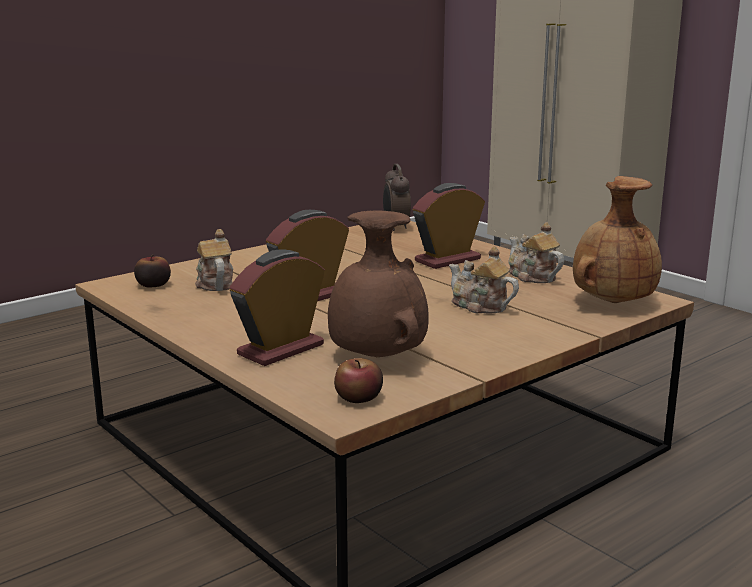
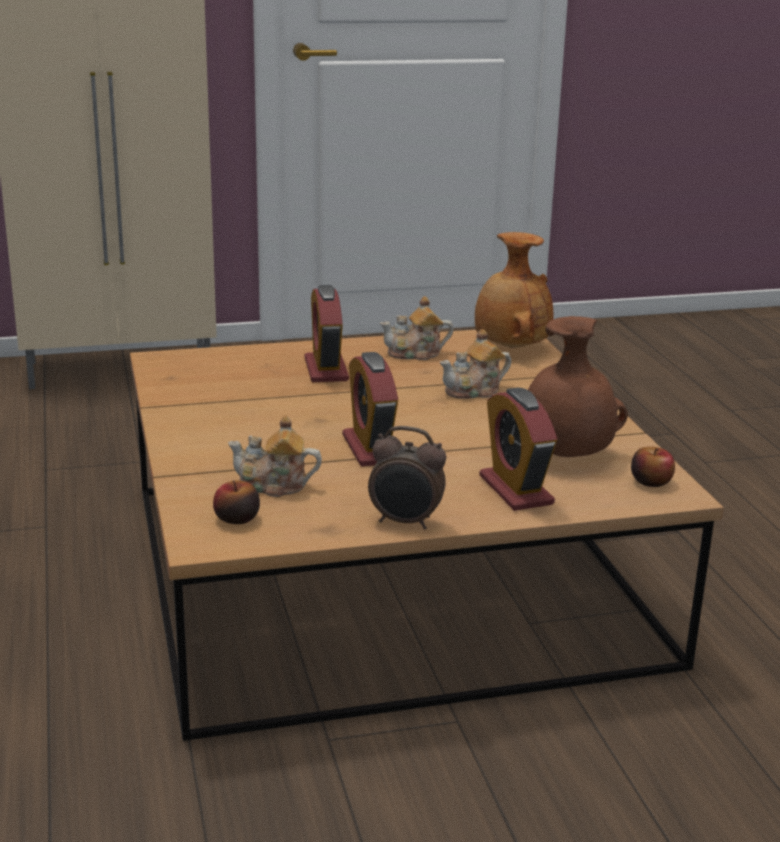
camera: 65 degrees left, 5 degrees up
alarm clock [383,164,411,231] -> alarm clock moved to [368,426,446,530]

